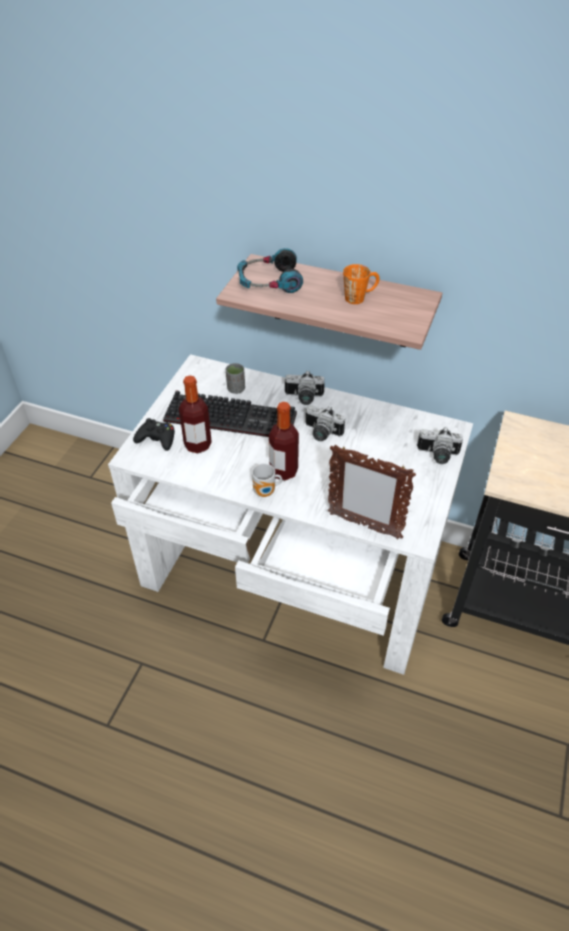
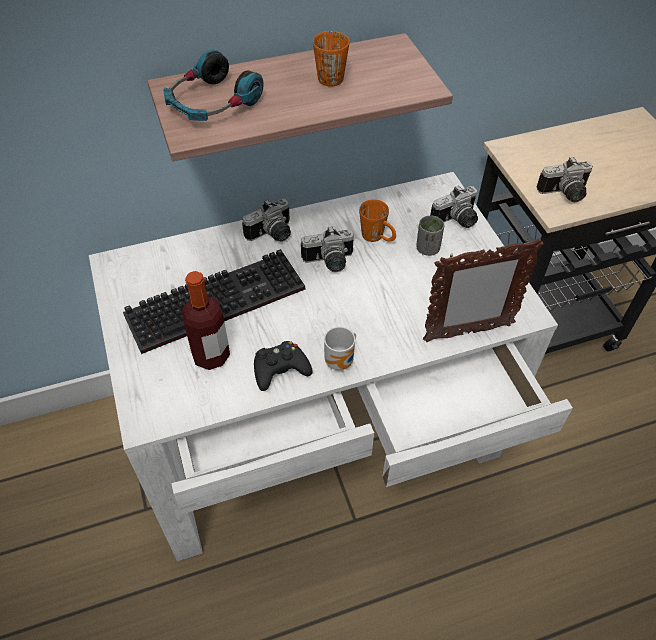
camera: 40 degrees left, 5 degrees up
black game controller [133,418,175,451] -> black game controller moved to [254,341,313,391]
grey cup [226,363,245,394] -> grey cup moved to [416,216,444,256]
bottle [269,402,299,480] -> none
none -> orange mug [359,199,396,242]
none -> camera [537,157,593,202]

